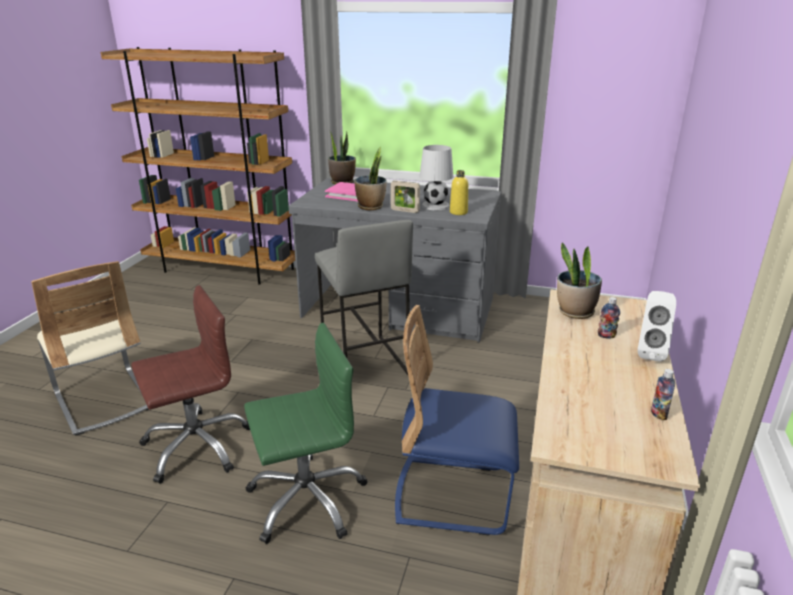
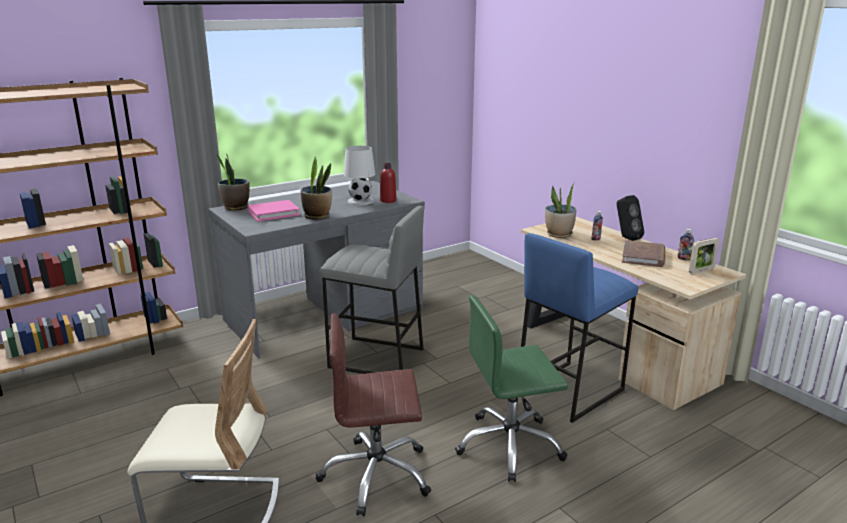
camera: 50 degrees left, 5 degrees down
brown office chair [131,285,250,484] -> brown office chair turned 105 degrees counterclockwise [316,313,431,516]
green office chair [244,323,367,544] -> green office chair turned 120 degrees counterclockwise [455,295,568,482]
picture frame [391,181,420,213] -> picture frame moved to [689,238,719,274]
blue chair [395,305,519,535] -> blue stool [521,233,638,423]
yellow bottle [450,170,468,215] -> red bottle [380,163,397,203]
white speaker [637,291,676,362] -> black speaker [617,195,644,241]
none -> brown book [622,240,665,267]

